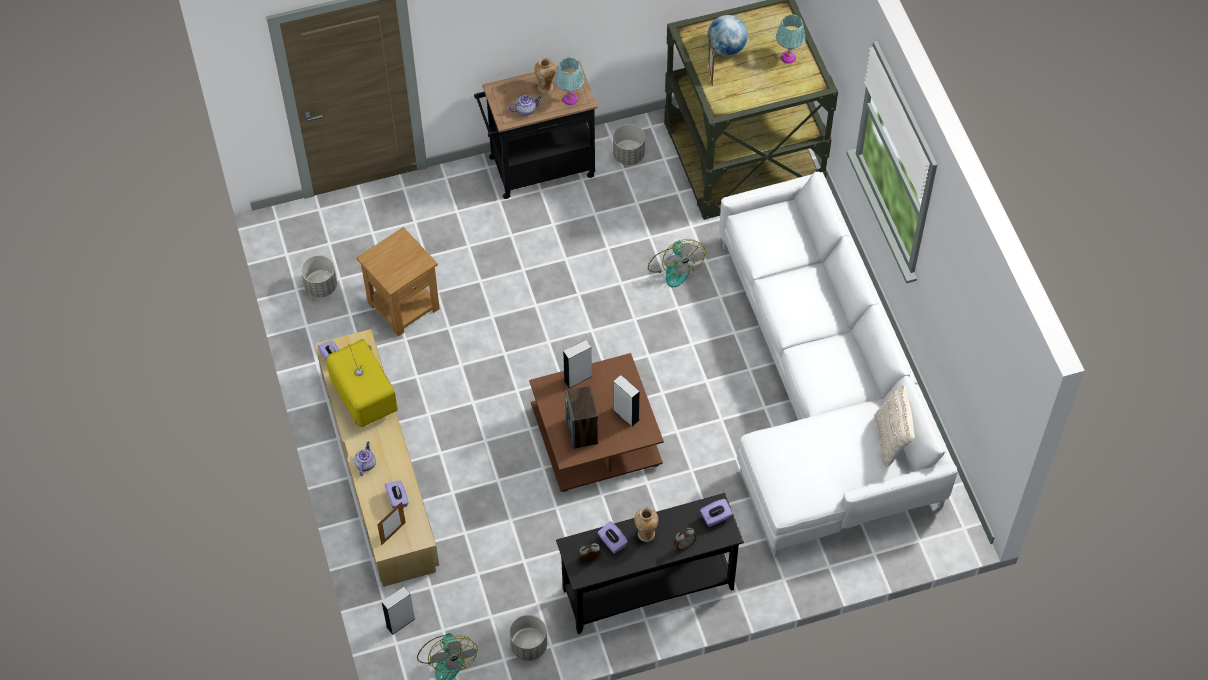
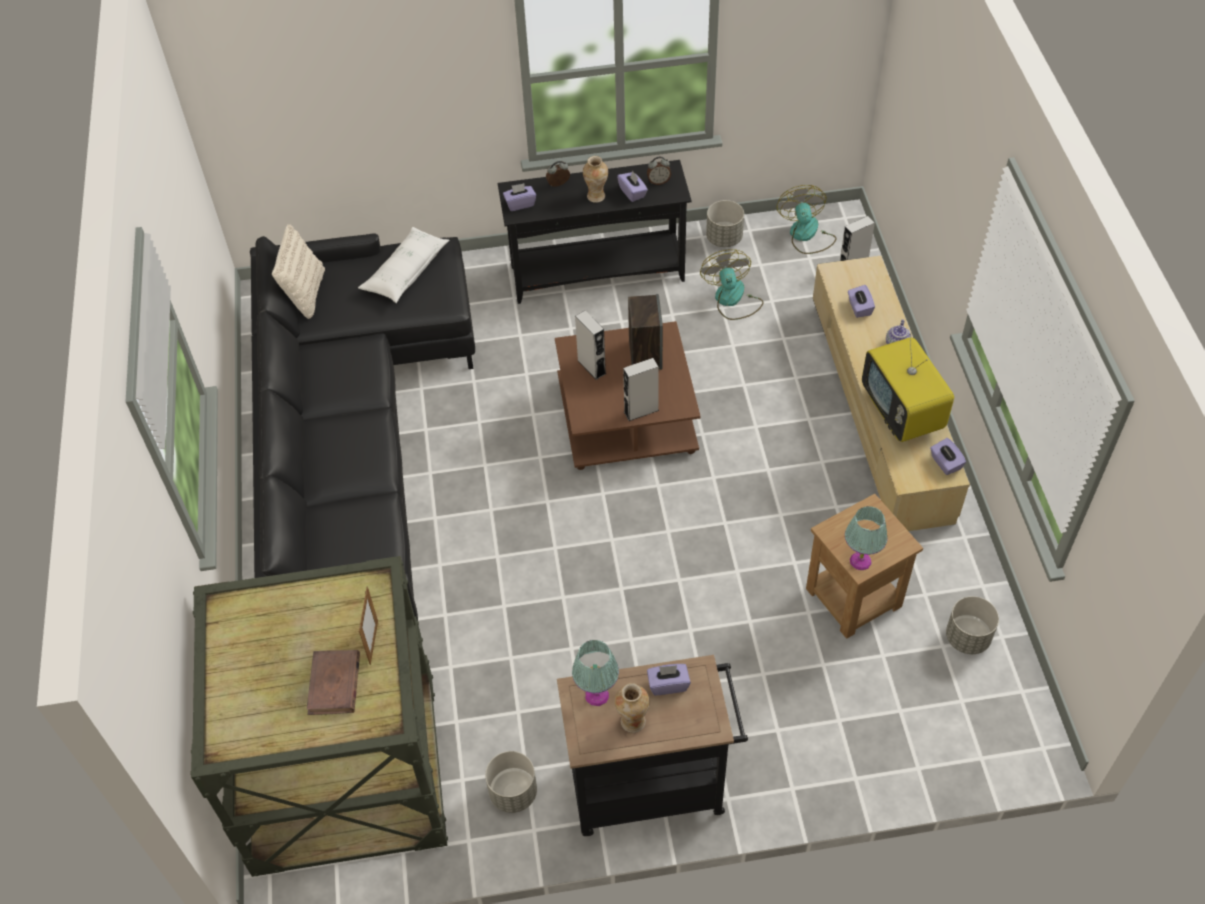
camera: 170 degrees left, 5 degrees down
picture frame [377,501,406,545] -> none
teapot [509,95,542,116] -> purple tissue box [647,664,691,696]
fan [648,239,705,287] -> fan moved to [700,249,764,320]
globe [707,15,748,56] -> brown book [307,650,360,715]
white sofa [719,171,958,557] -> black sofa [250,234,475,621]
turquoise table lamp [776,15,806,63] -> turquoise table lamp moved to [845,506,887,570]
none -> white pillow [358,227,449,303]

